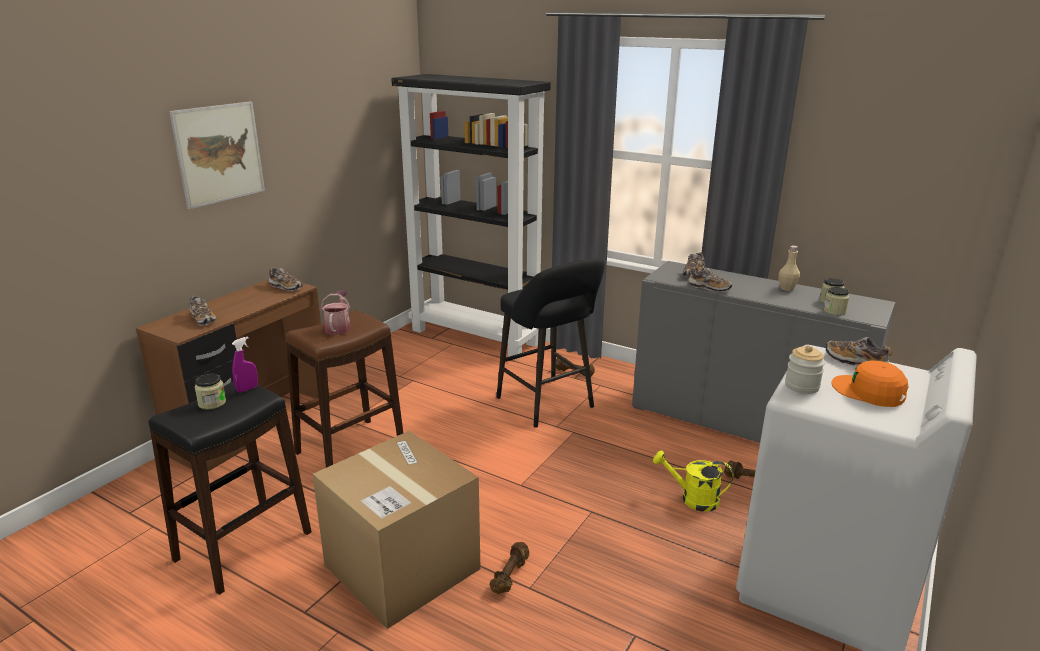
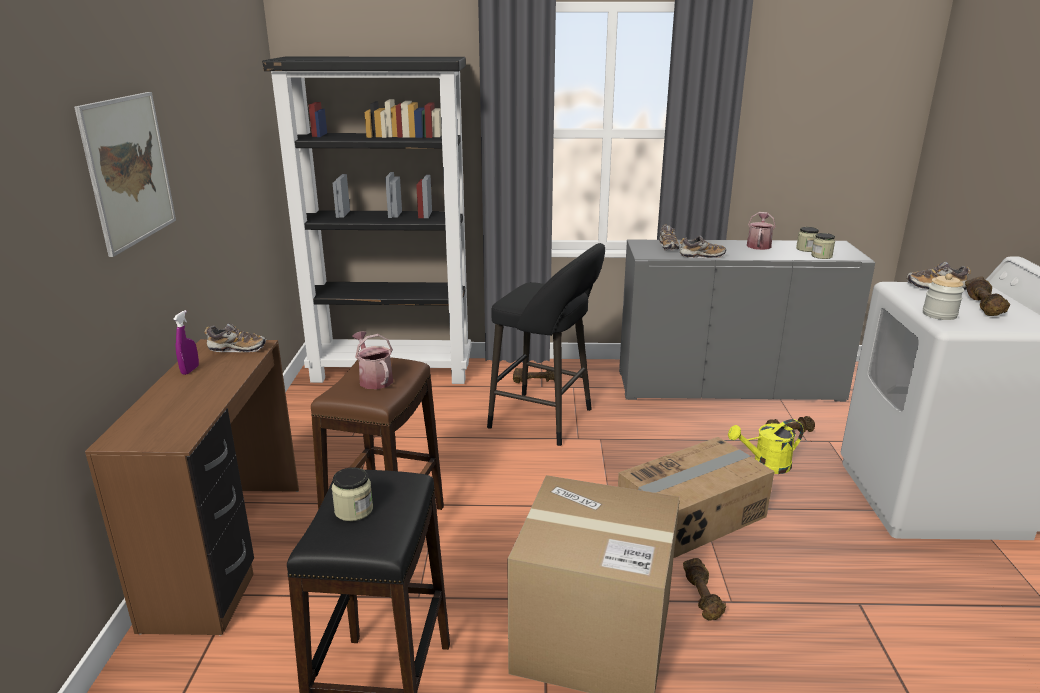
camera: 30 degrees left, 0 degrees up
shoe [189,295,216,326] -> none
purple spray bottle [232,336,258,393] -> purple spray bottle moved to [173,310,199,375]
beige bottle [779,245,800,291] -> watering can [747,212,776,250]
orange cap [832,360,908,407] -> brown dumbbell [965,276,1010,316]
none -> cardboard box [618,437,774,558]

